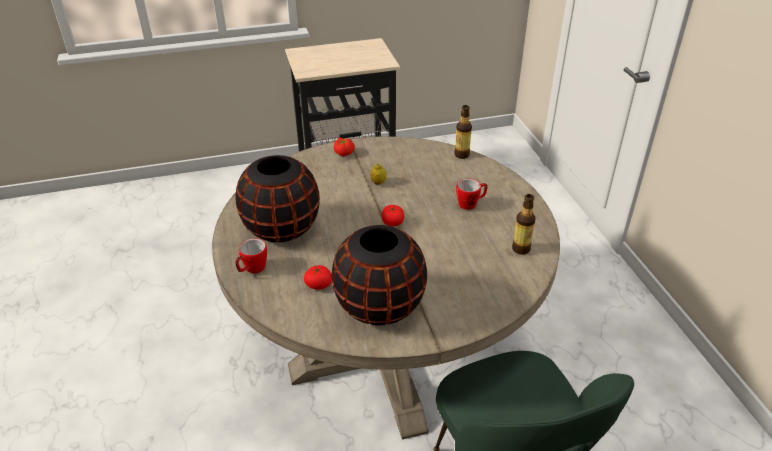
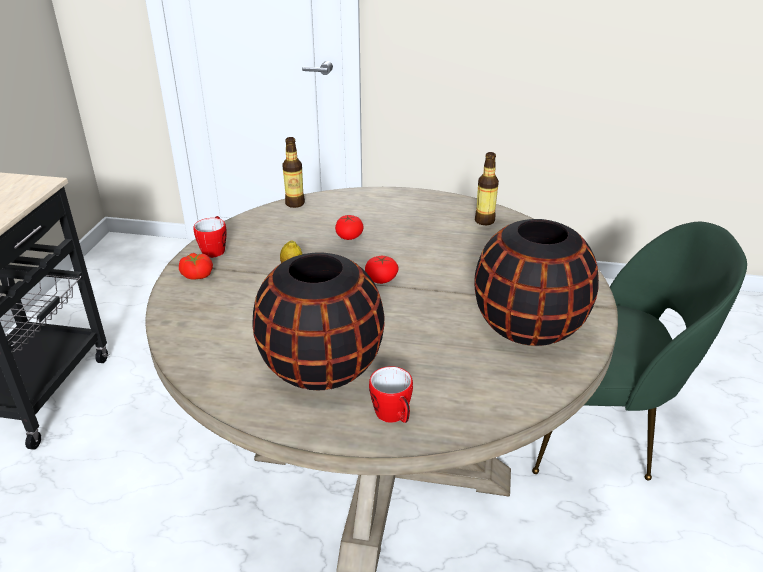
camera: 65 degrees left, 5 degrees down
tomato [304,265,332,290] -> tomato moved to [335,215,363,240]
mug [456,178,488,210] -> mug moved to [193,216,226,258]

